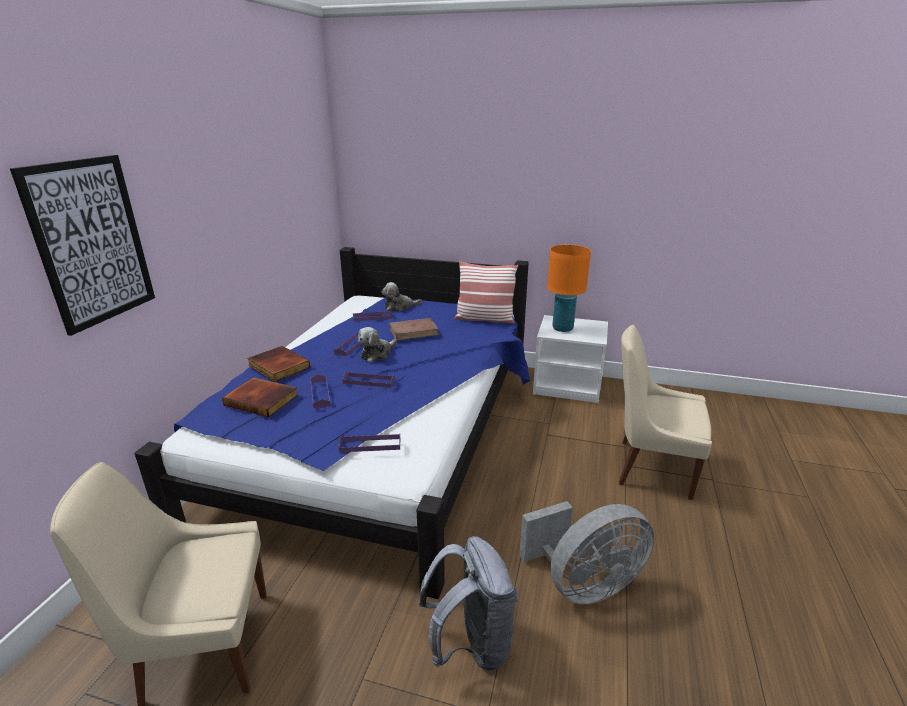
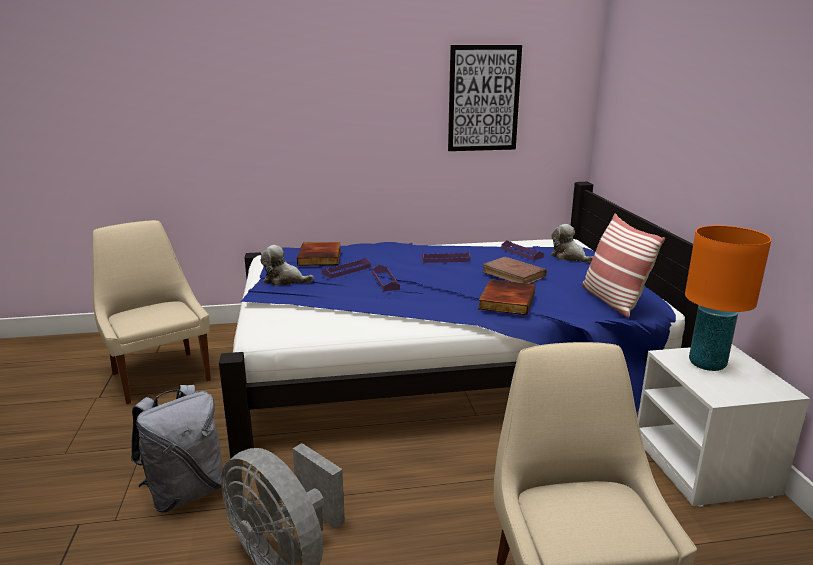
camera: 65 degrees right, 5 degrees down
picture [10,155,155,336] -> picture moved to [448,45,522,151]
book [247,346,310,382] -> book moved to [478,279,535,315]
purple tray [339,434,400,452] -> none
plush toy [358,327,397,363] -> plush toy moved to [261,245,314,286]

